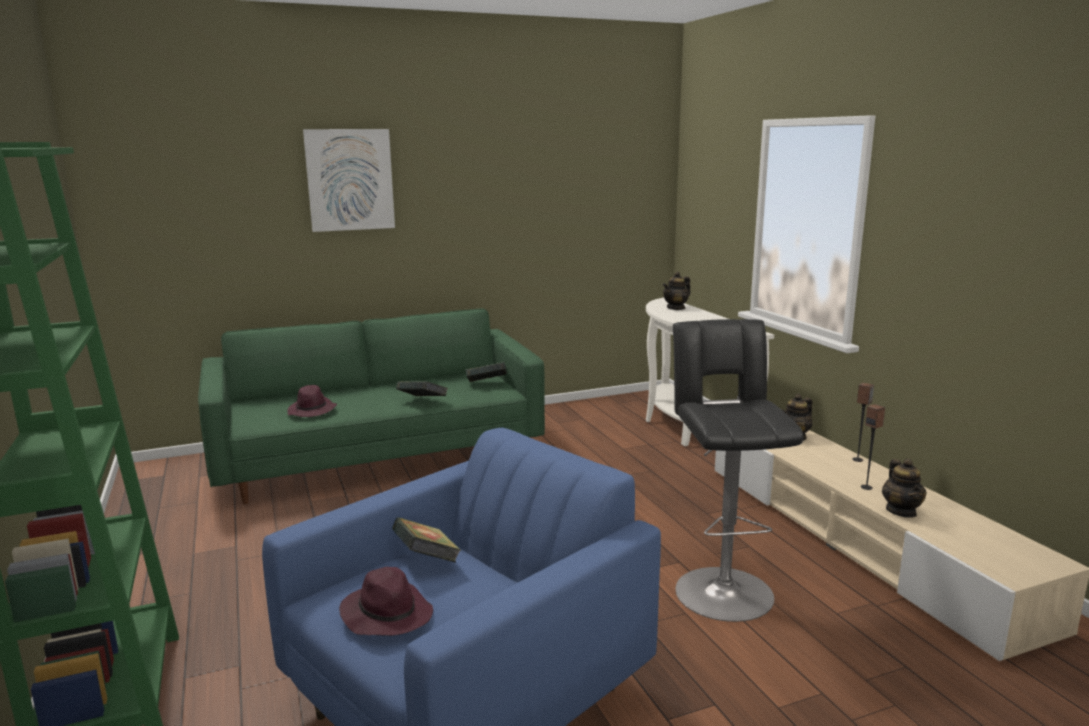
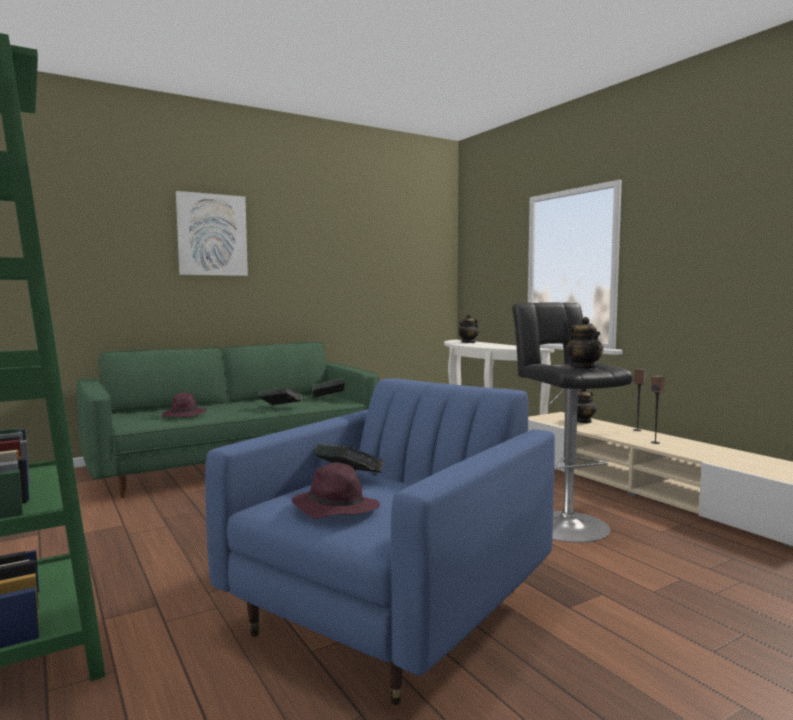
camera: 10 degrees left, 10 degrees down
teapot [882,458,927,518] -> teapot moved to [566,317,603,369]

